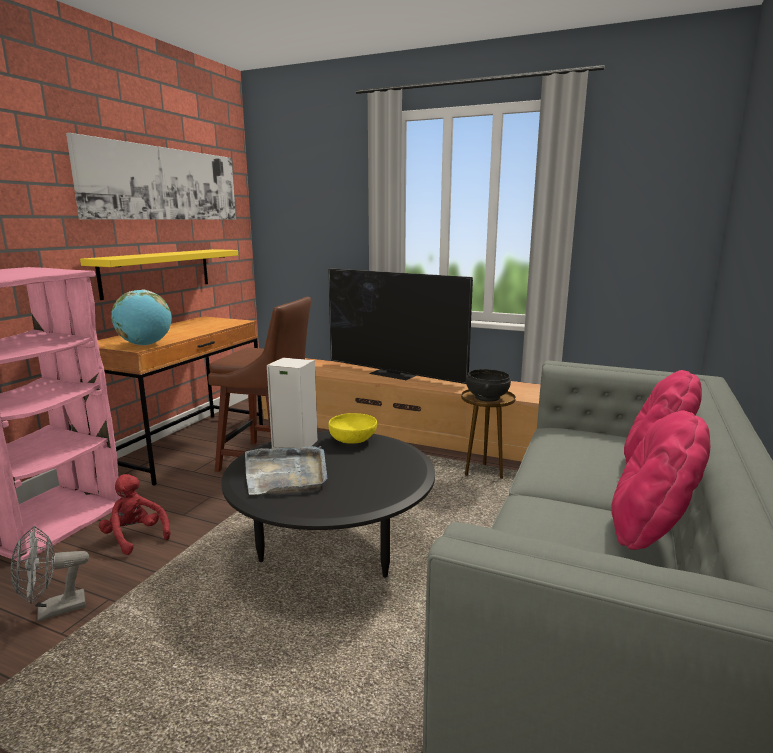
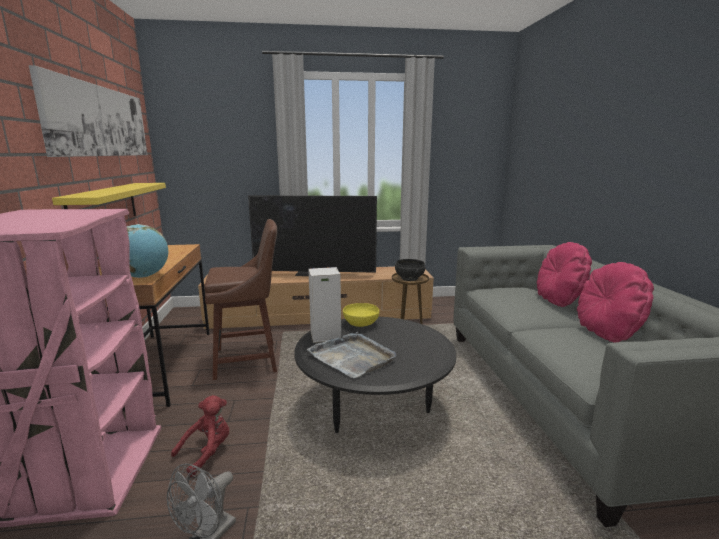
camera: 30 degrees left, 0 degrees up
red plush toy [99,474,170,555] -> red plush toy turned 120 degrees clockwise [171,395,229,477]

